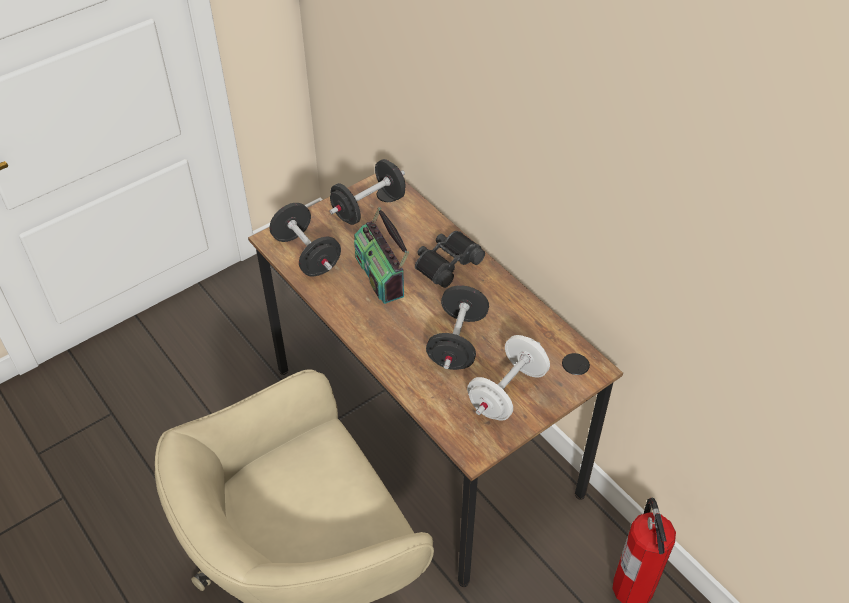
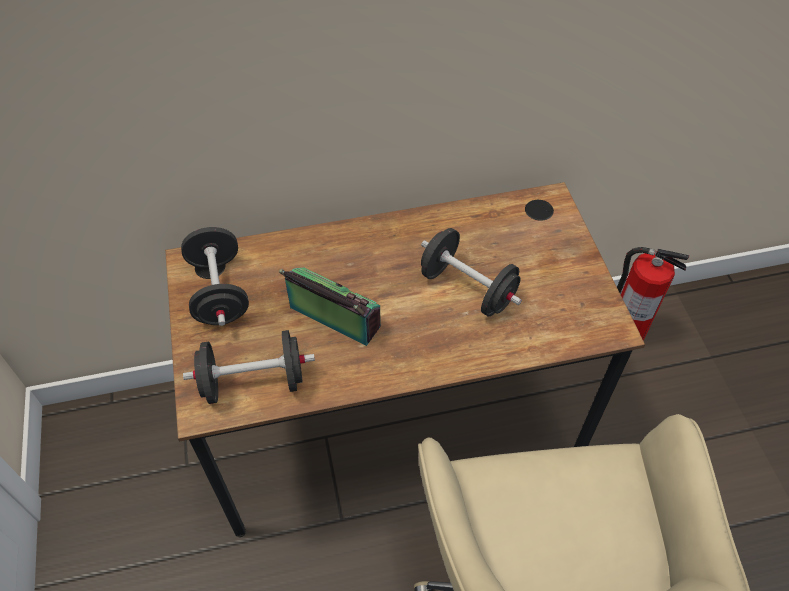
camera: 65 degrees left, 5 degrees up
radio [354,207,409,304] -> radio turned 150 degrees counterclockwise [279,268,381,346]
black binoculars [415,231,485,288] -> none
white dumbbell [467,335,550,421] -> none

